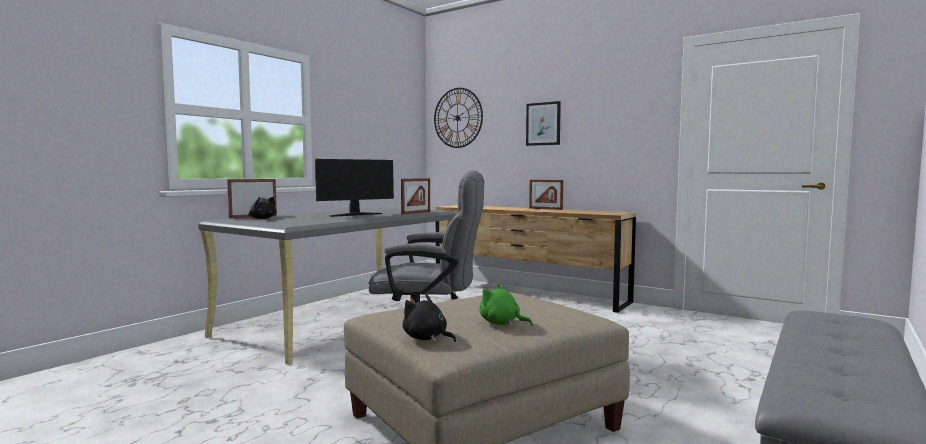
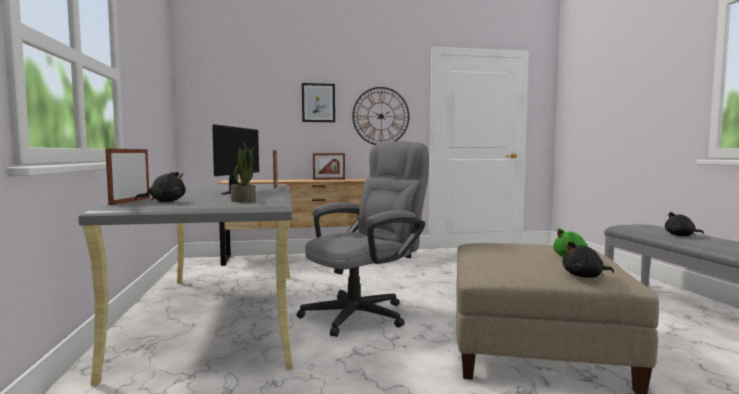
camera: 45 degrees left, 0 degrees up
wall clock [434,88,483,148] -> wall clock moved to [352,87,409,145]
none -> potted plant [231,141,256,203]
none -> black plush toy [665,212,704,236]

